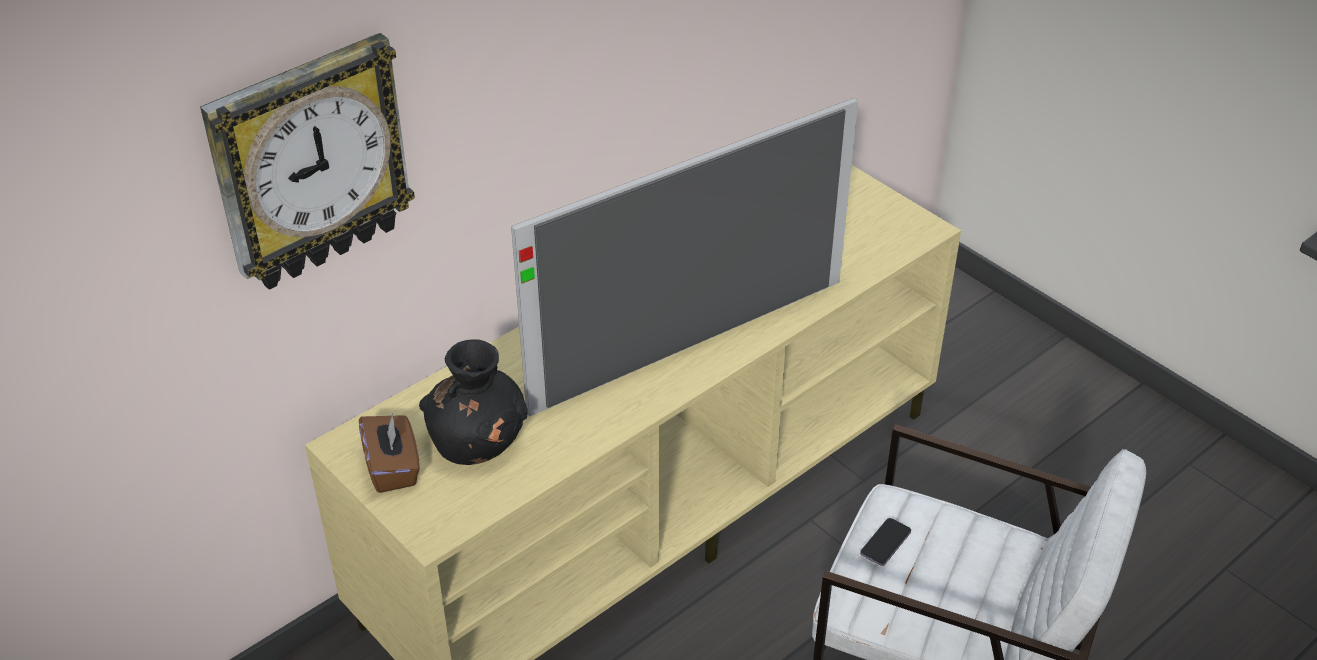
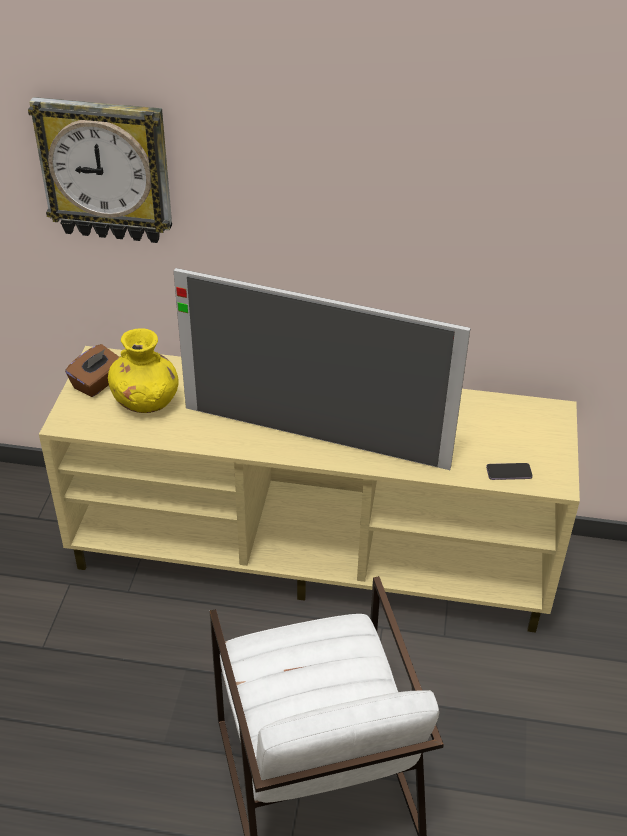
camera: 50 degrees right, 0 degrees up
black vase [419,339,527,465] -> yellow vase [108,328,179,413]
phone [860,518,911,566] -> phone moved to [486,463,533,480]

